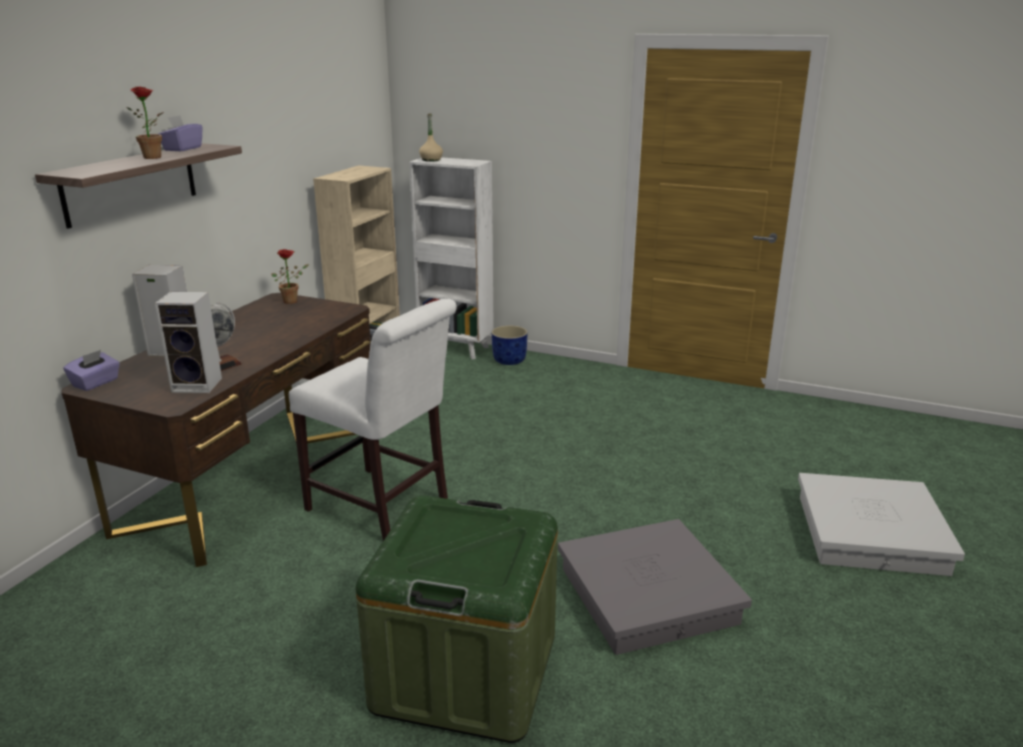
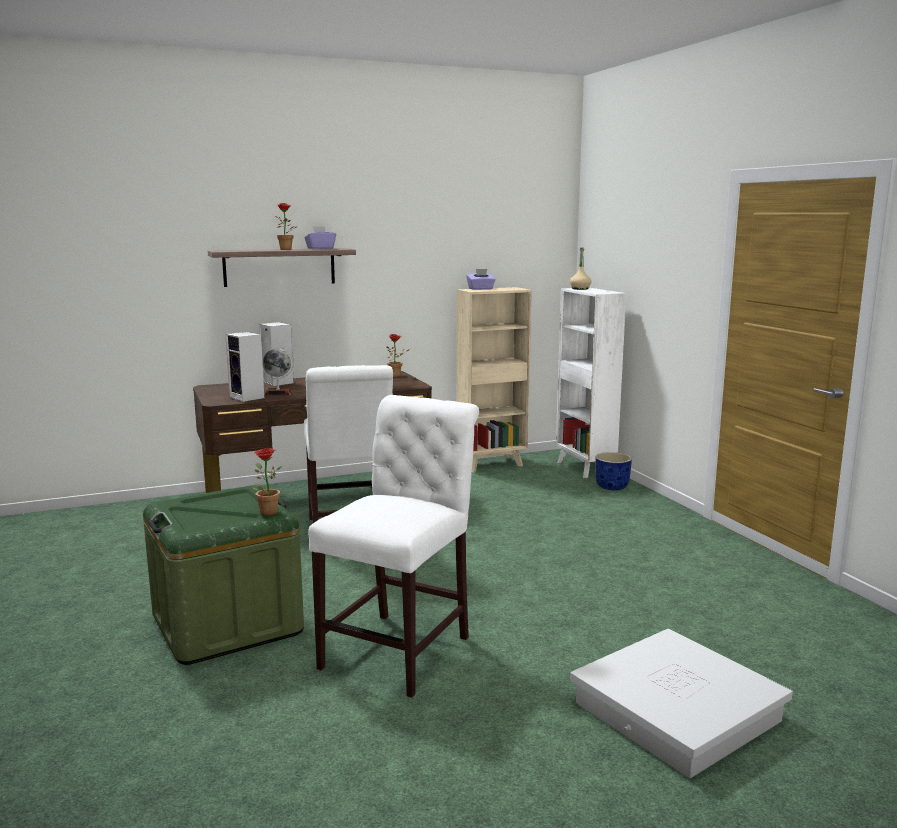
camera: 45 degrees right, 10 degrees down
purple tissue box [63,350,120,391] -> purple tissue box moved to [466,269,496,290]
grey storage box [558,519,752,655] -> white chair [308,395,479,698]
none -> potted plant [253,448,282,516]

